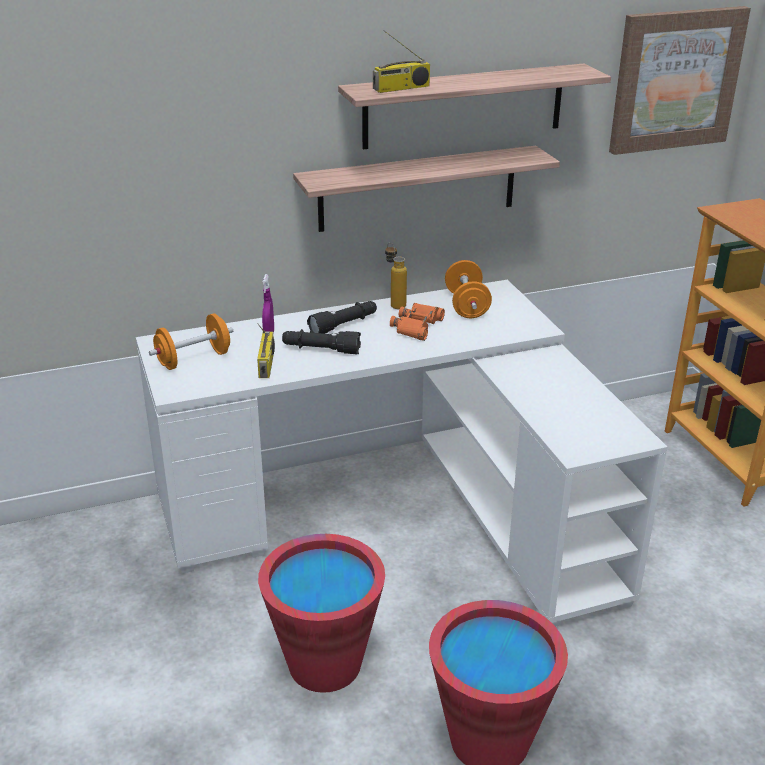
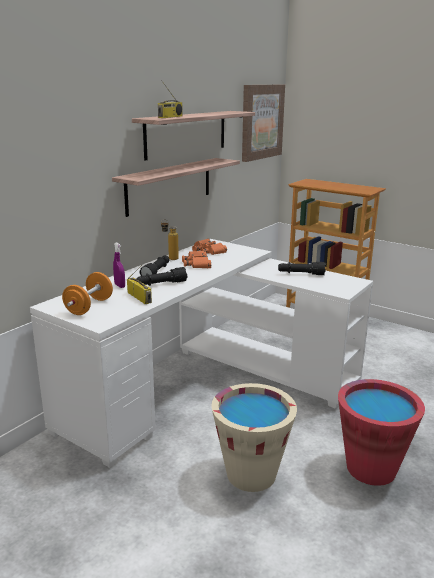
camera: 35 degrees left, 10 degrees down
red bucket [258,534,385,693] -> beige bucket [211,383,297,492]
orange dumbbell [445,260,492,318] -> orange binoculars [192,239,227,255]
none -> black flashlight [278,262,326,275]

